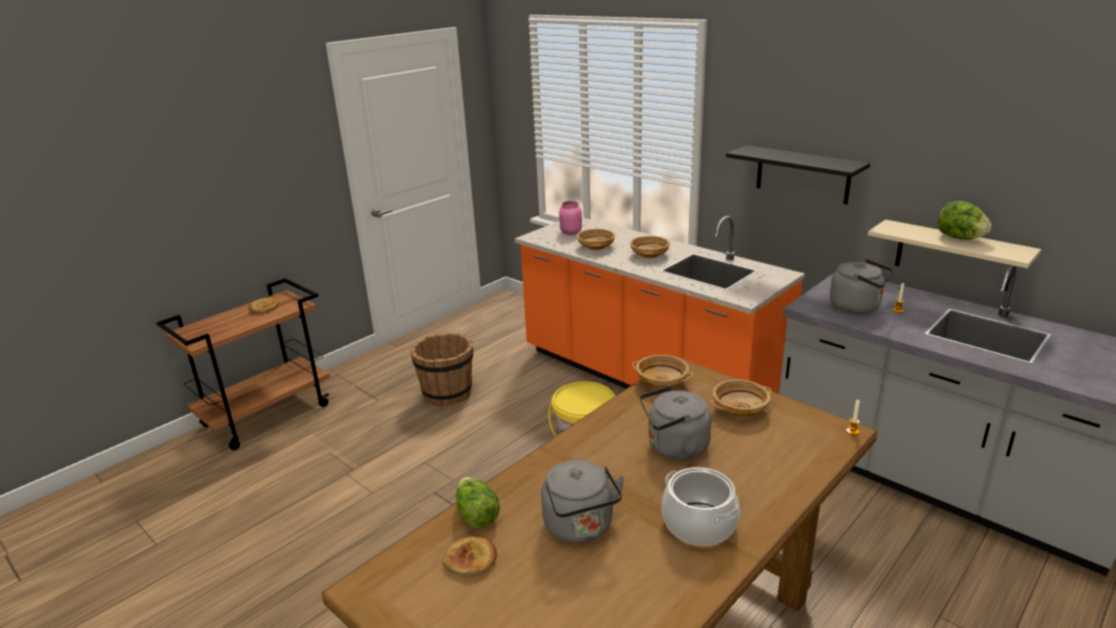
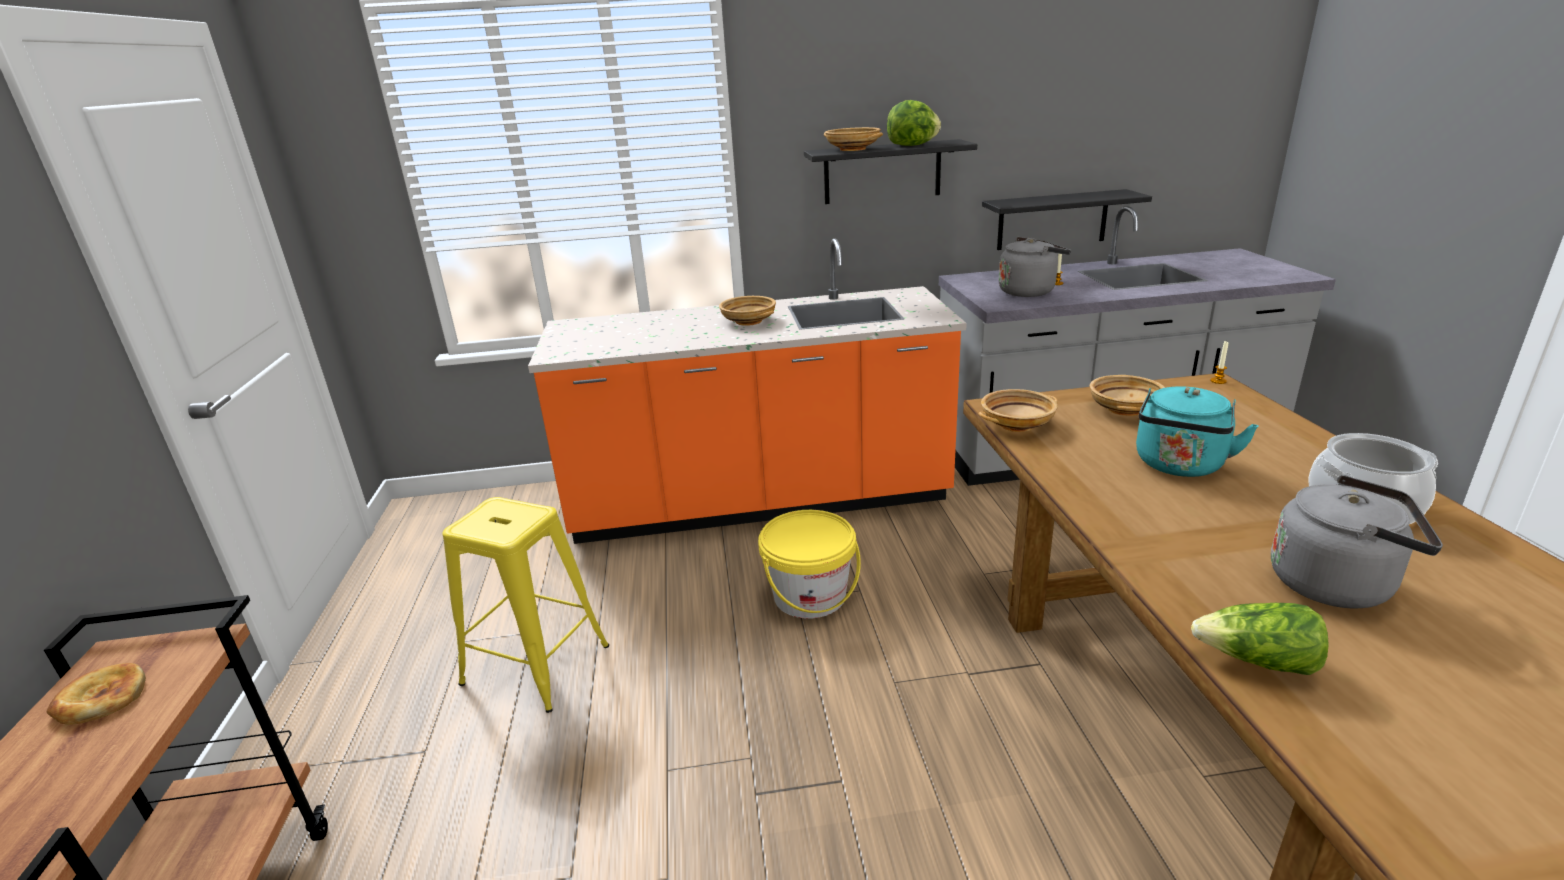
camera: 50 degrees left, 0 degrees up
brown bucket [410,333,473,406] -> yellow stool [443,497,609,713]
bread [443,535,497,576] -> none
pink jar [559,201,582,235] -> none
beige bowl [577,229,615,250] -> beige bowl moved to [824,127,883,151]
grey kettle [640,386,712,460] -> turquoise kettle [1136,386,1259,477]
beige shelf [868,219,1041,291] -> black shelf [982,189,1152,250]
lettuce [938,201,992,240] -> lettuce moved to [887,100,941,146]

